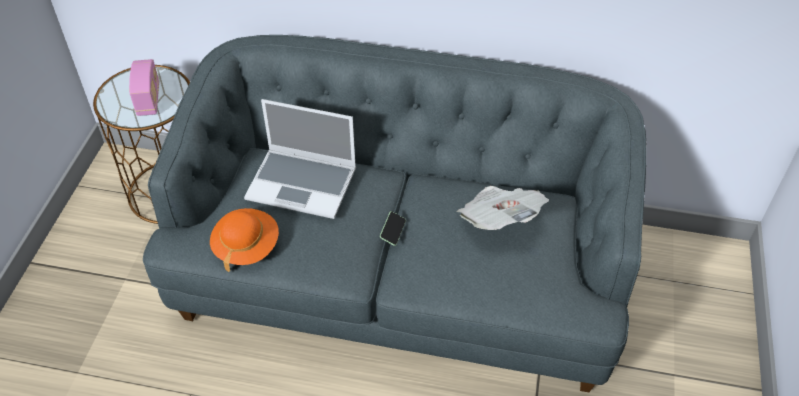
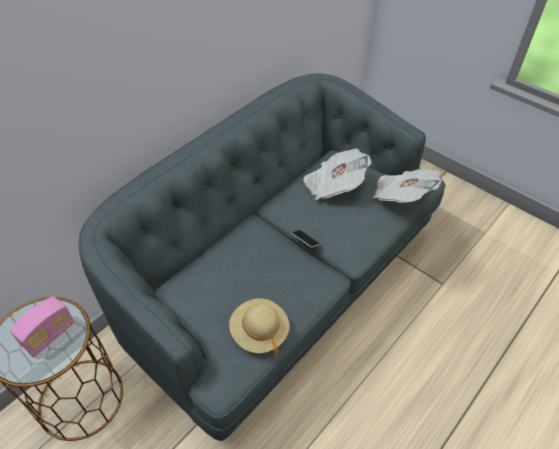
camera: 60 degrees left, 0 degrees up
radio [129,59,159,116] -> radio turned 105 degrees clockwise [10,296,75,357]
orange hat [210,208,279,272] -> beige hat [229,298,289,355]
laptop [244,99,356,219] -> none
none -> newspaper [373,169,441,203]

